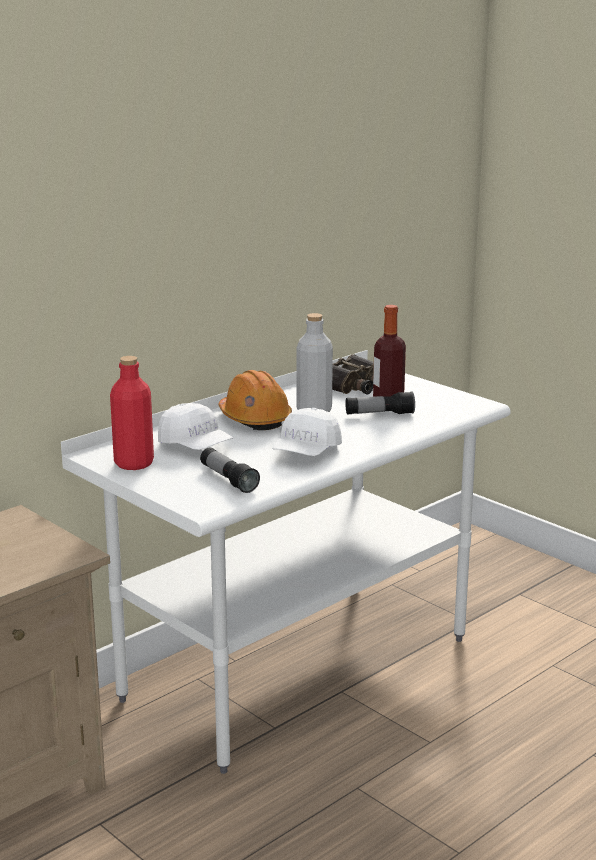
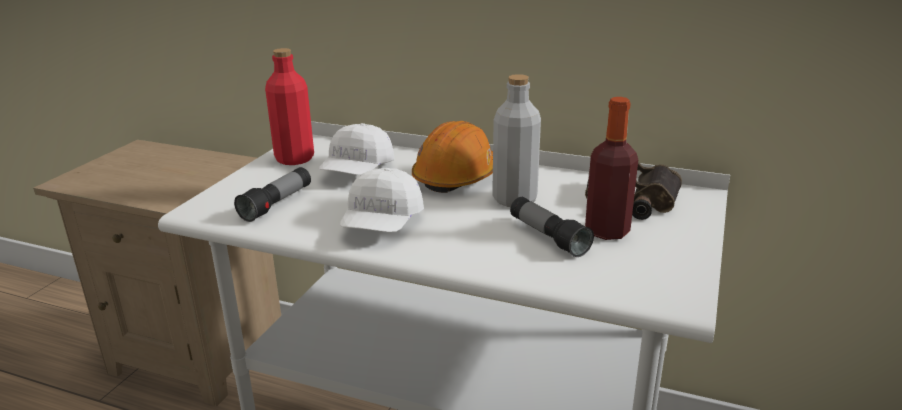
camera: 65 degrees right, 5 degrees up
white cap [272,408,342,456] -> white cap turned 75 degrees counterclockwise [340,168,424,232]

